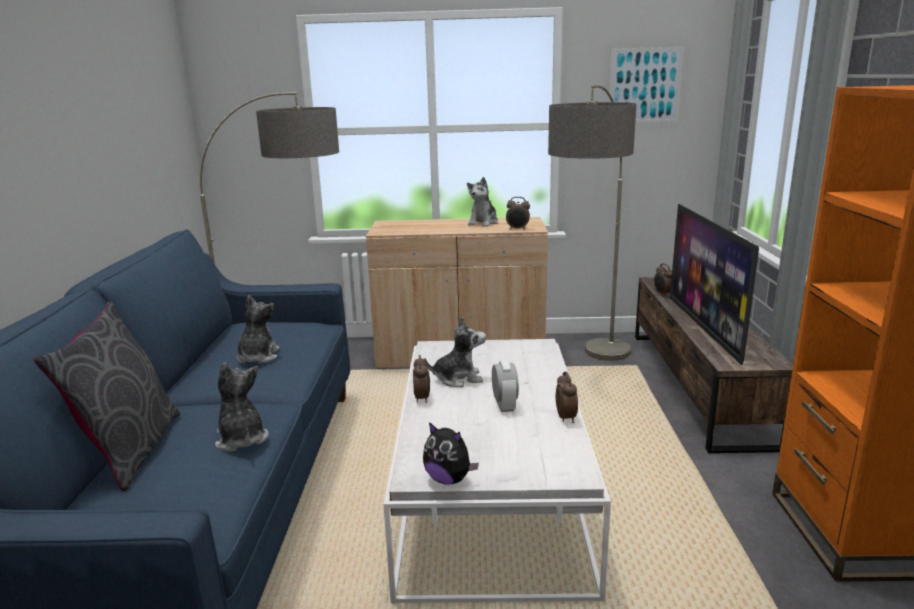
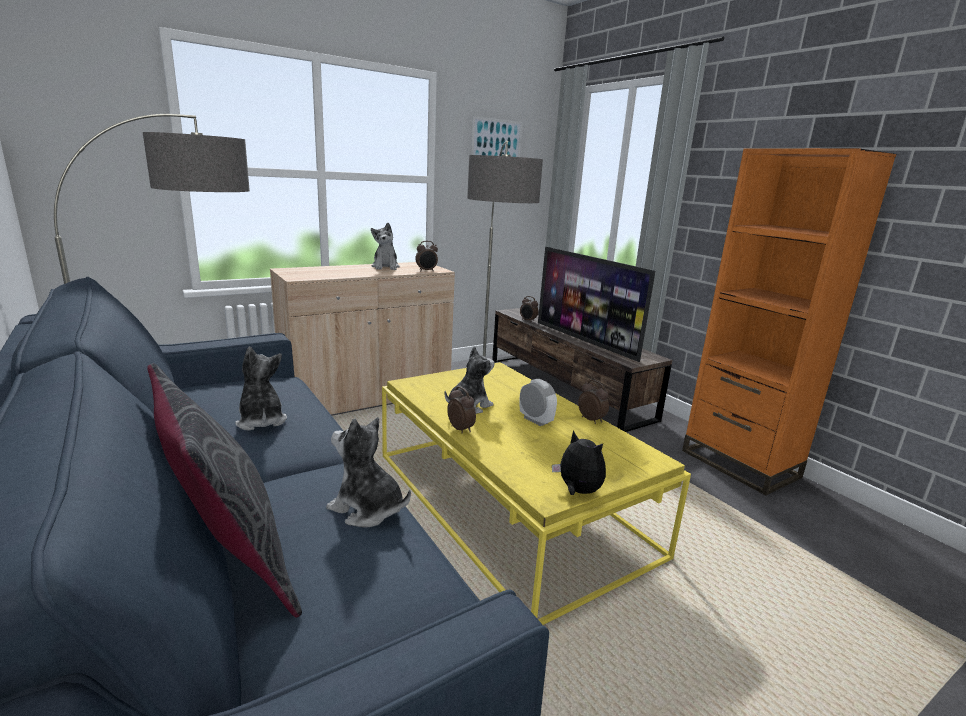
camera: 35 degrees left, 0 degrees up
white coffee table [383,339,611,603] -> yellow coffee table [382,362,691,625]
plush toy [423,422,479,485] -> plush toy turned 135 degrees counterclockwise [552,430,606,495]

